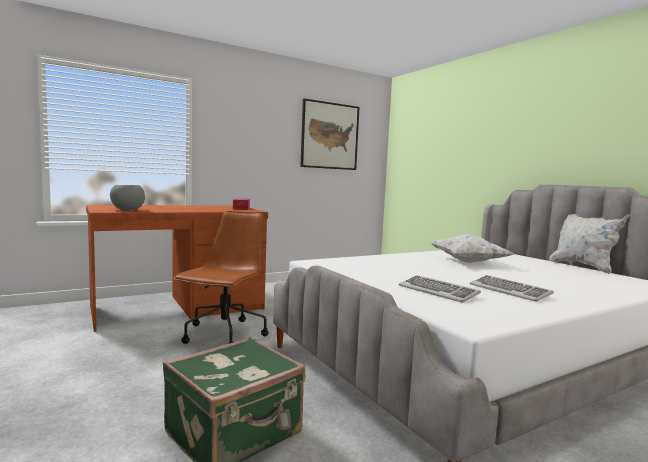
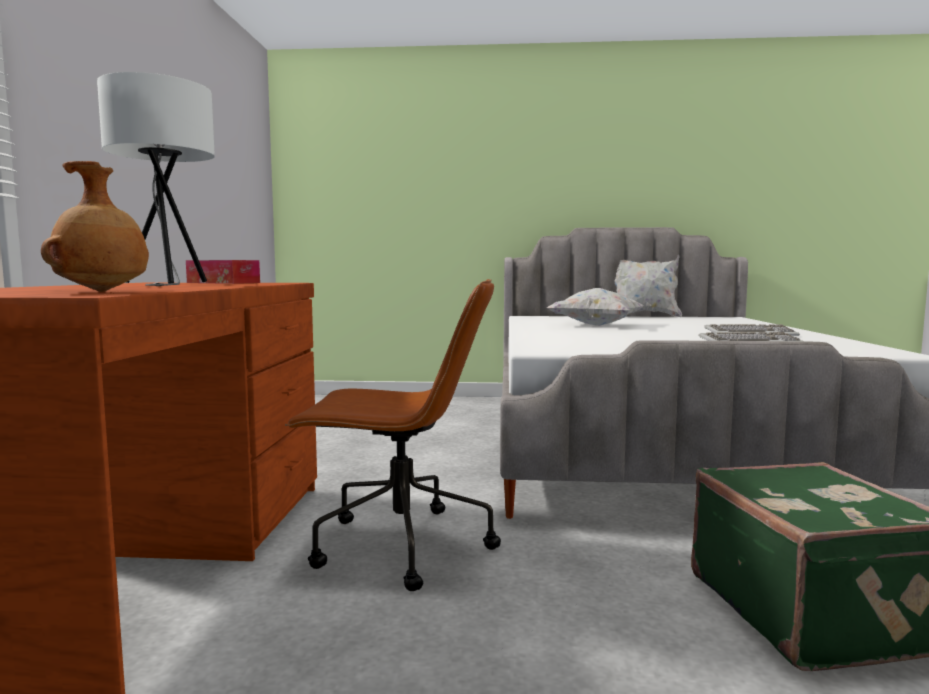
camera: 55 degrees left, 0 degrees up
grey bowl [110,185,145,210] -> brown vase [41,161,149,292]
brown office chair [174,211,269,344] -> brown office chair turned 135 degrees clockwise [285,279,501,591]
picture [300,99,359,170] -> none
none -> white table lamp [97,72,215,286]

